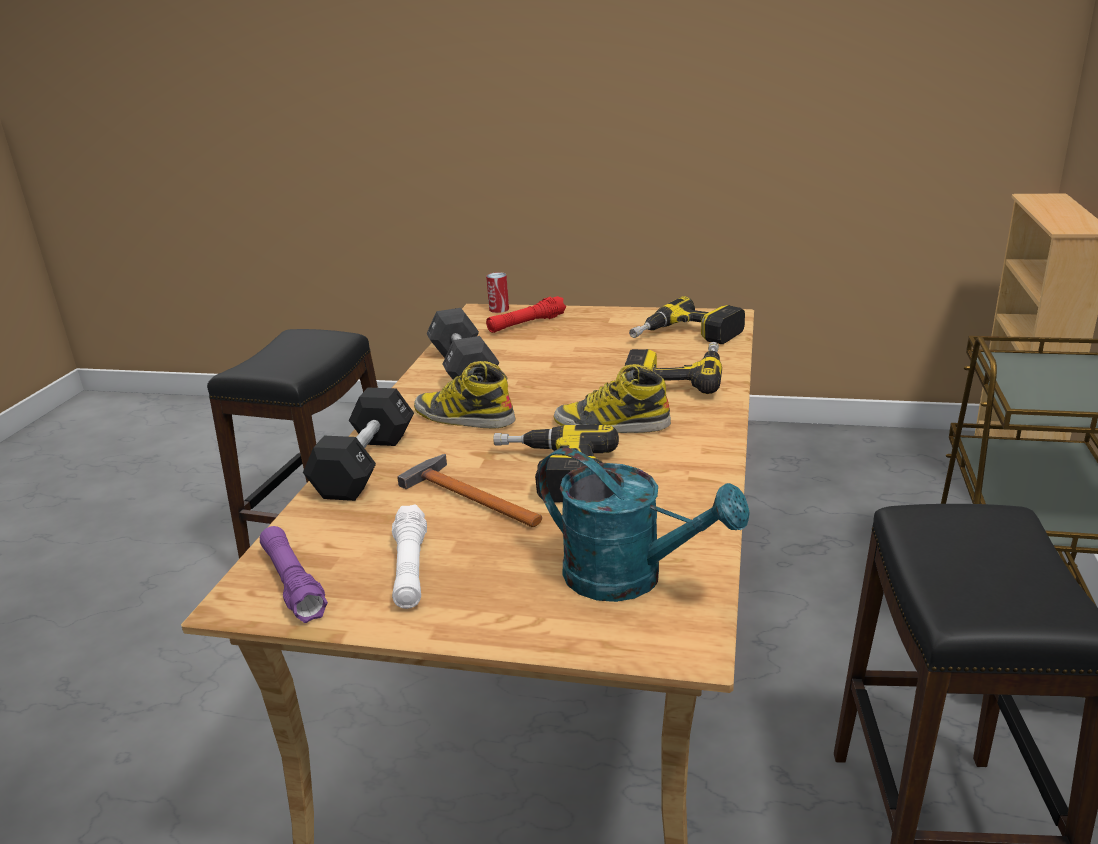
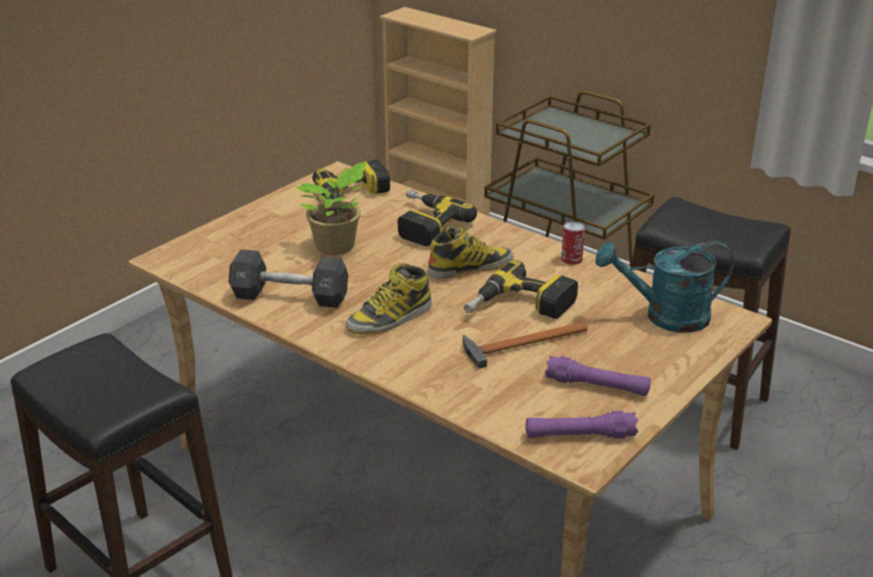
camera: 65 degrees left, 5 degrees up
black dumbbell [303,388,414,501] -> none
white flashlight [392,504,427,609] -> purple flashlight [545,356,650,396]
can [486,272,509,313] -> can moved to [561,222,585,265]
red flashlight [486,296,566,333] -> none
turquoise watering can [539,448,750,602] -> turquoise watering can turned 150 degrees counterclockwise [595,241,734,333]
boot [554,364,671,433] -> boot turned 150 degrees counterclockwise [428,226,514,279]
none -> potted plant [295,161,366,255]

